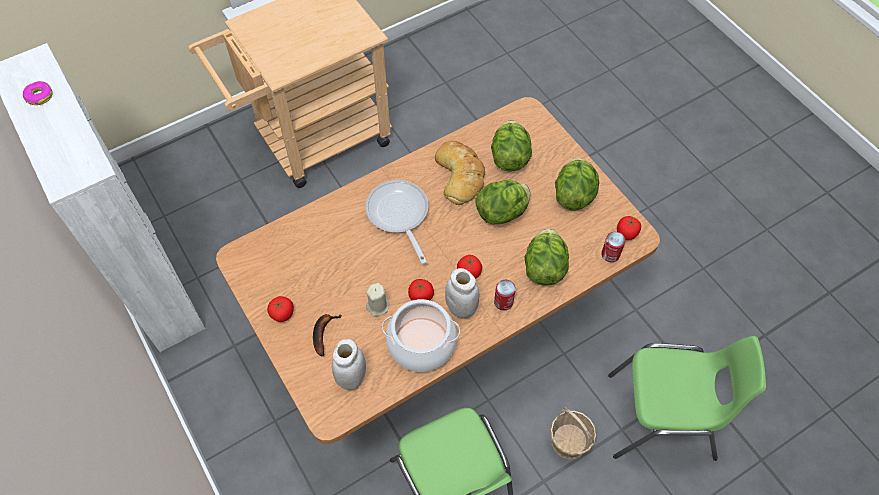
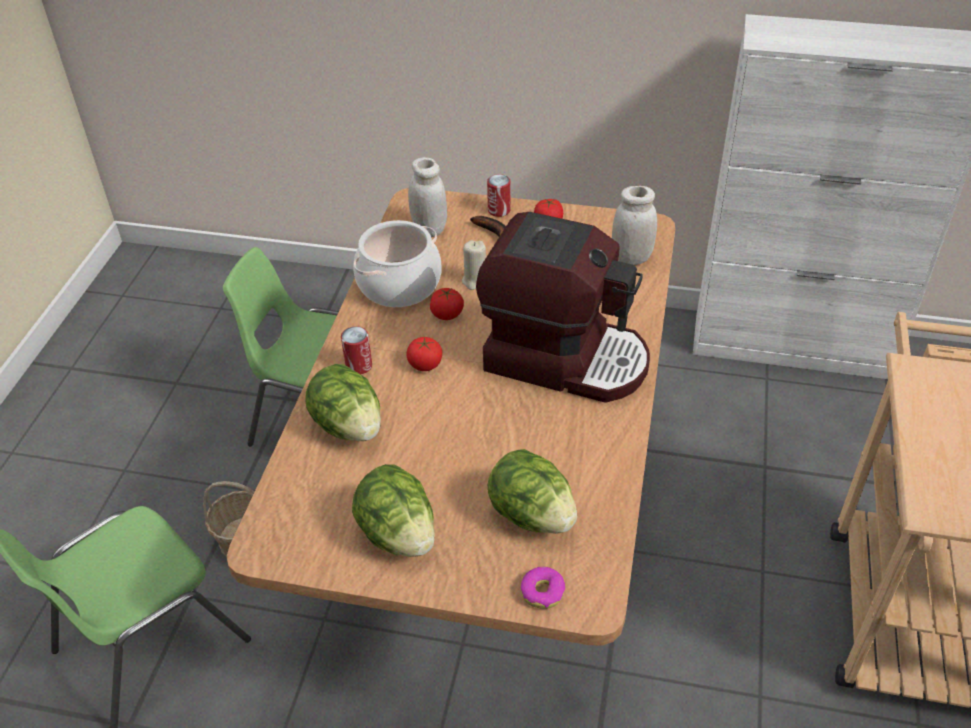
camera: 135 degrees right, 15 degrees down
donut [23,81,52,105] -> donut moved to [521,567,565,609]
frying pan [365,180,429,264] -> coffee machine [476,212,650,403]
bread [435,141,485,205] -> none
white jar [445,268,479,319] -> white jar moved to [612,186,657,265]
lettuce [475,180,530,224] -> none
can [601,232,626,262] -> can moved to [487,174,511,217]
tomato [617,216,641,240] -> none

